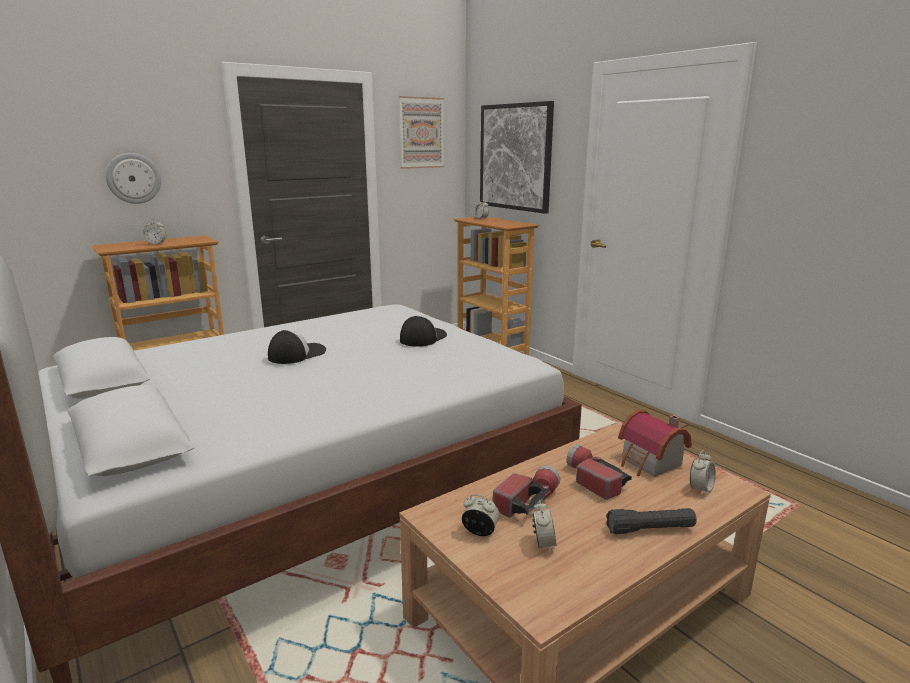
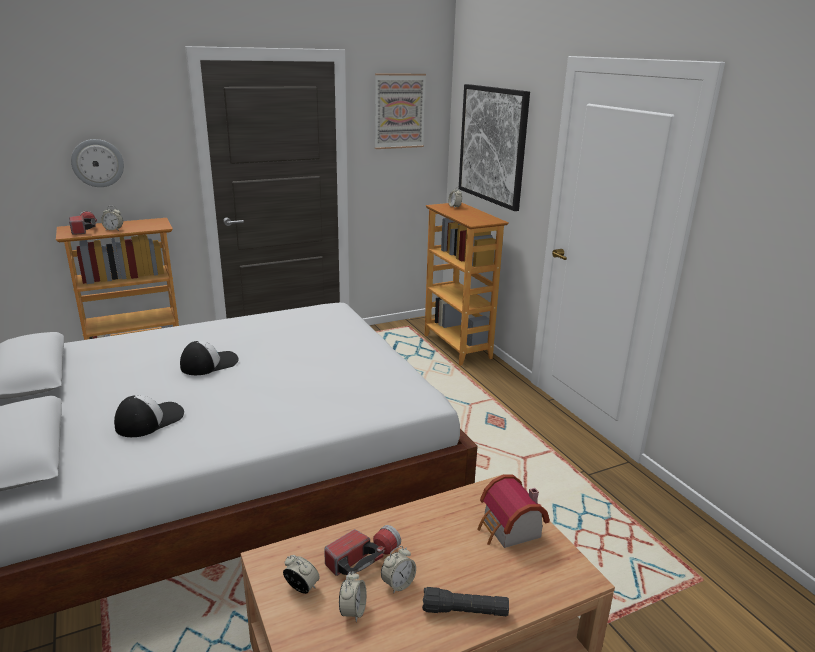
camera: 10 degrees right, 5 degrees up
cap [400,316,447,347] -> cap moved to [114,395,184,437]
flashlight [567,444,632,500] -> flashlight moved to [69,211,97,235]
alarm clock [690,450,716,496] -> alarm clock moved to [381,546,416,594]

